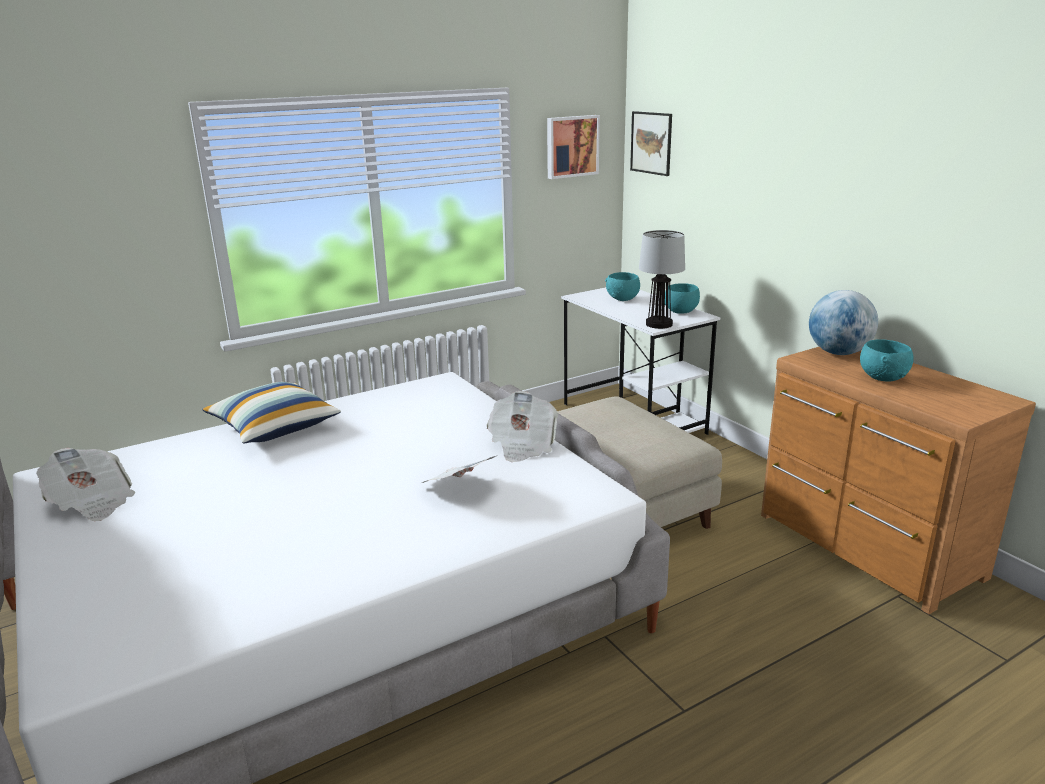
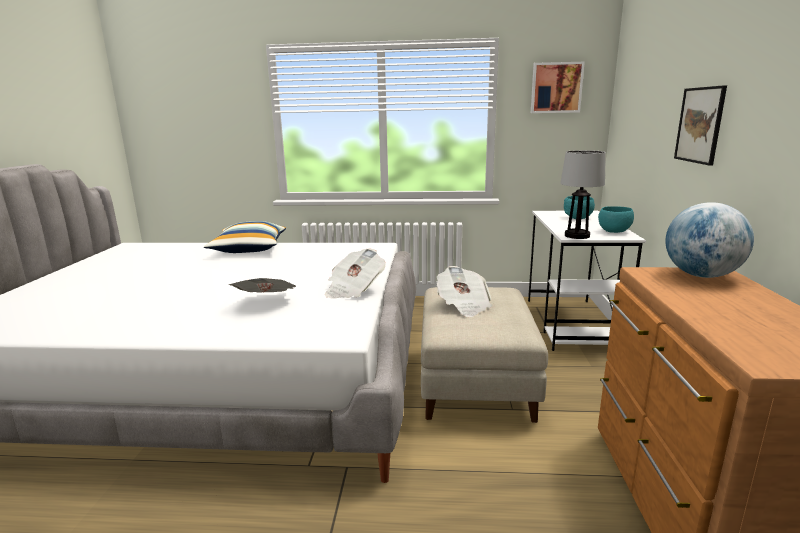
camera: 35 degrees right, 5 degrees down
newspaper [36,448,135,521] -> newspaper moved to [437,266,492,317]
picture [630,111,672,176] -> picture moved to [674,85,727,166]
turquoise bowl [860,339,914,382] -> none

